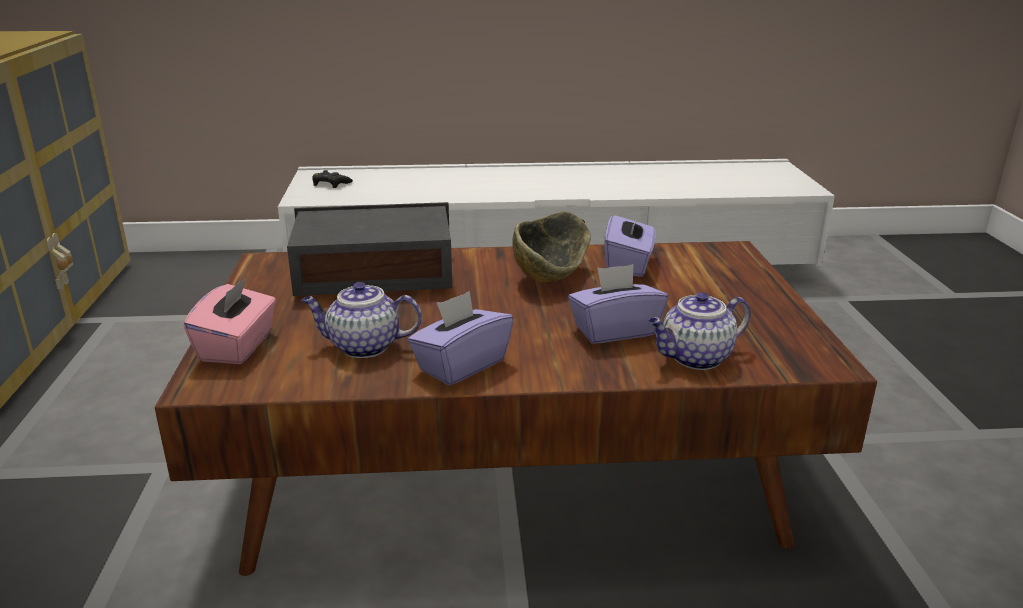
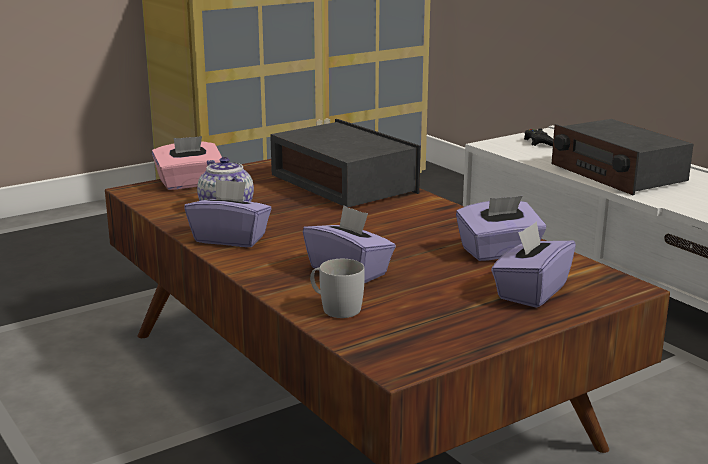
camera: 60 degrees right, 5 degrees down
bowl [512,211,591,282] -> none
teapot [648,292,750,370] -> white mug [310,259,365,318]
none -> purple tissue box [491,221,576,308]
none -> radio [552,119,693,195]

